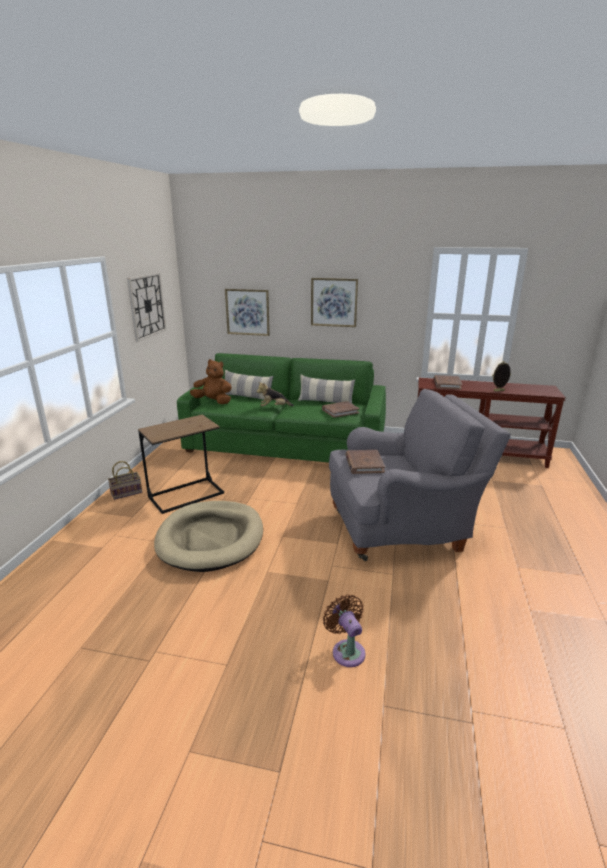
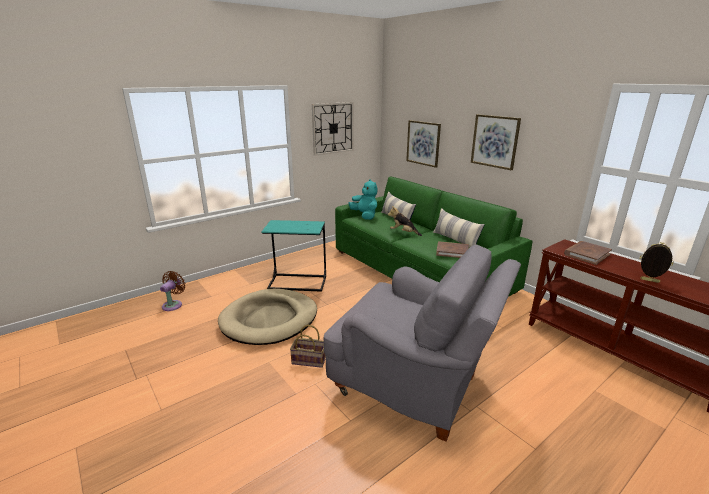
camera: 40 degrees right, 0 degrees up
basket [108,461,142,500] -> basket moved to [290,325,326,368]
brown side table [138,414,224,514] -> turquoise side table [261,220,326,292]
brown plush toy [190,359,232,404] -> turquoise plush toy [349,179,378,220]
brown fan [323,594,366,667] -> brown fan moved to [160,271,186,311]
brown book [345,450,385,474] -> none

